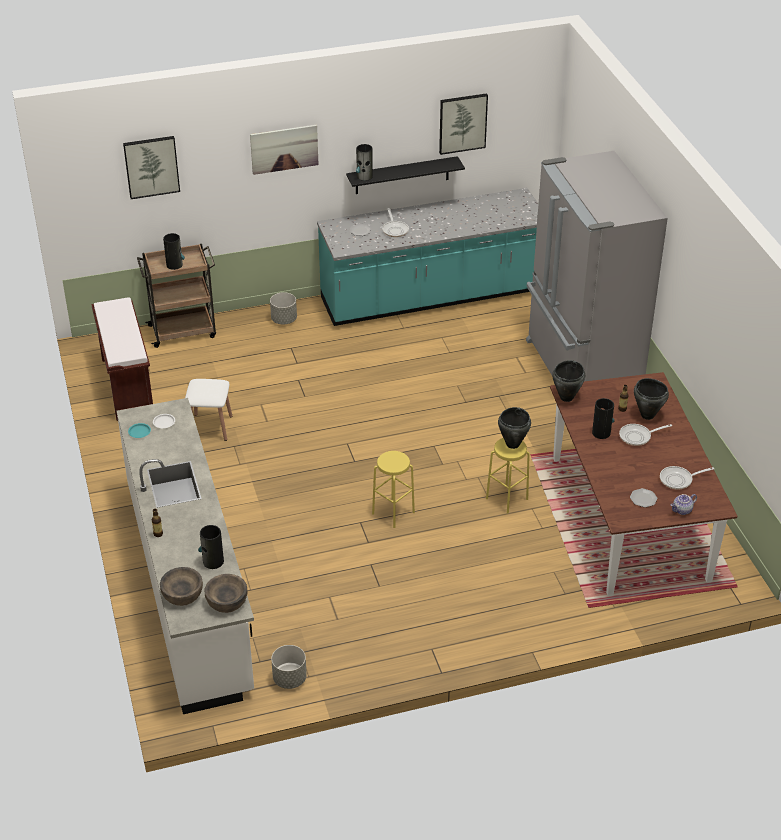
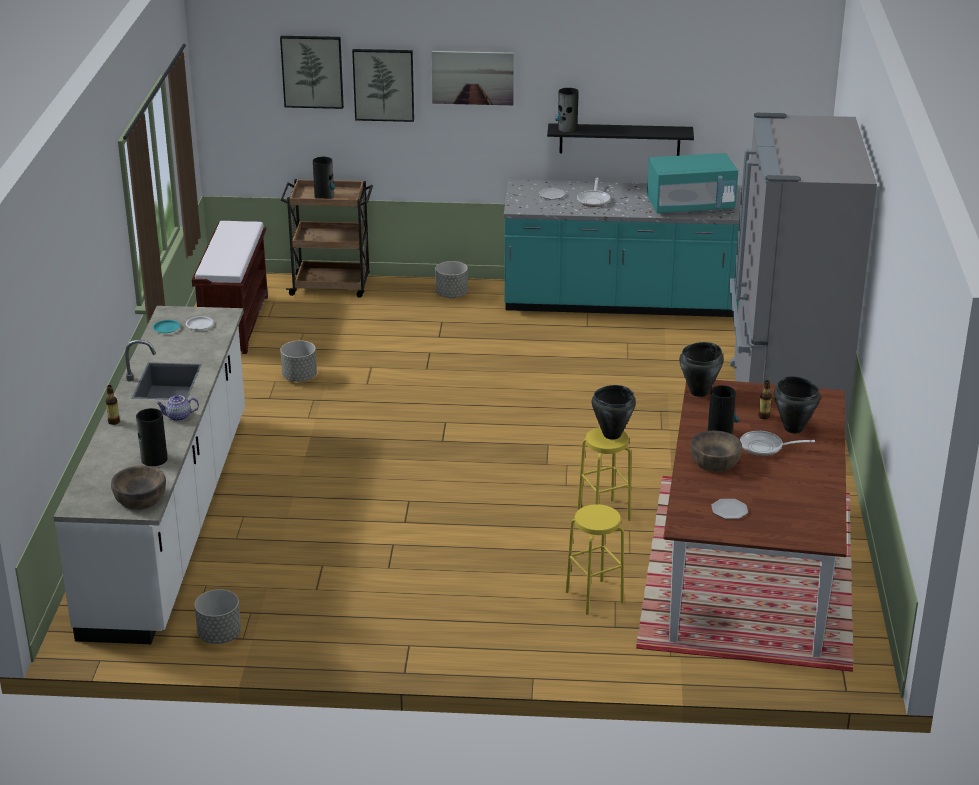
camera: 20 degrees right, 10 degrees down
brown bowl [160,567,203,606] -> brown bowl moved to [690,430,742,472]
white stool [185,379,232,441] -> grey planter [281,341,317,382]
yellow stool [372,451,415,528] -> yellow stool moved to [566,504,624,615]
picture [439,93,488,155] -> picture moved to [352,49,414,122]
frying pan [660,466,714,490] -> none
teapot [671,494,697,515] -> teapot moved to [156,395,199,421]
none -> turquoise microwave [647,153,738,213]

